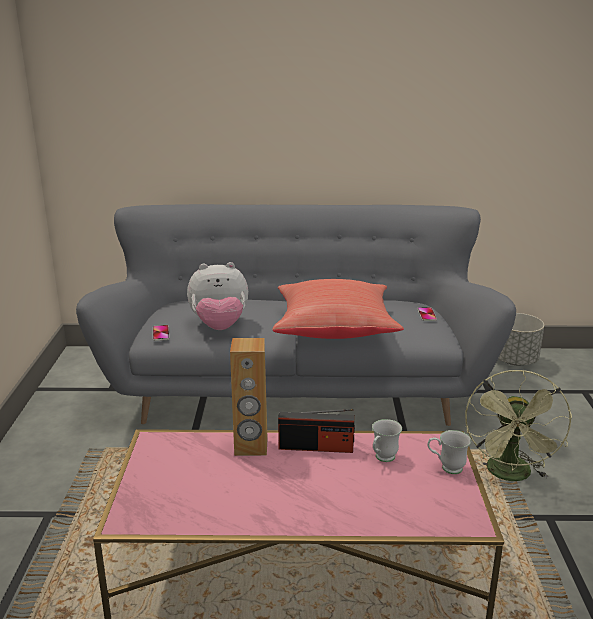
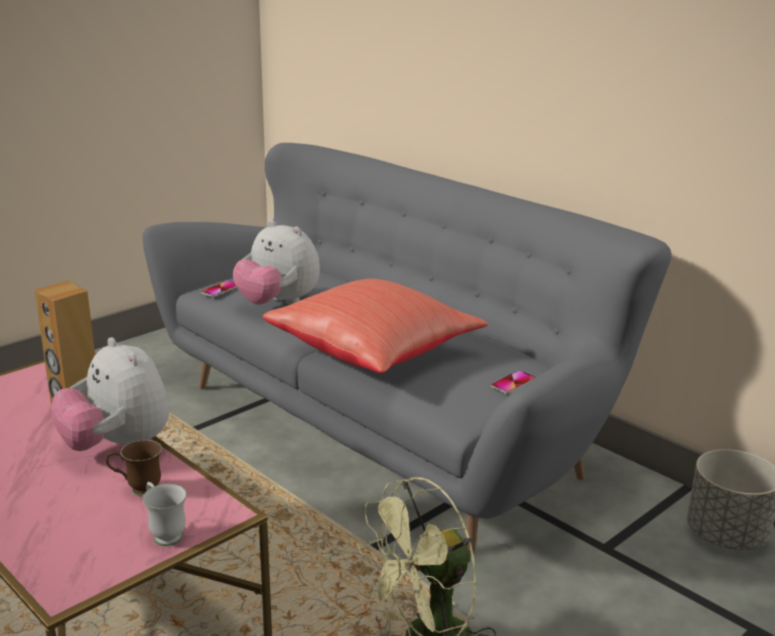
camera: 45 degrees right, 0 degrees up
radio [278,409,355,453] -> plush toy [51,337,169,451]
white mug [372,419,402,462] -> brown mug [106,440,162,496]

